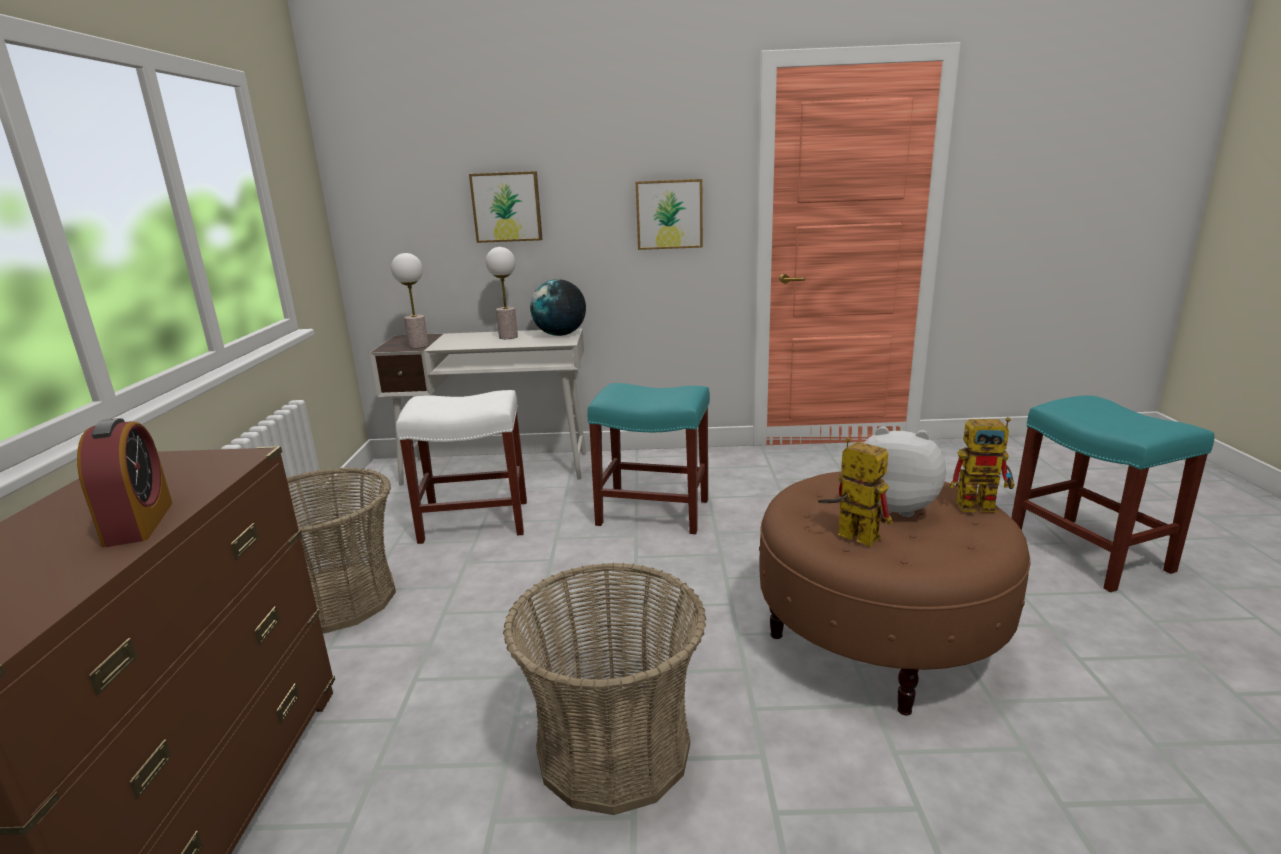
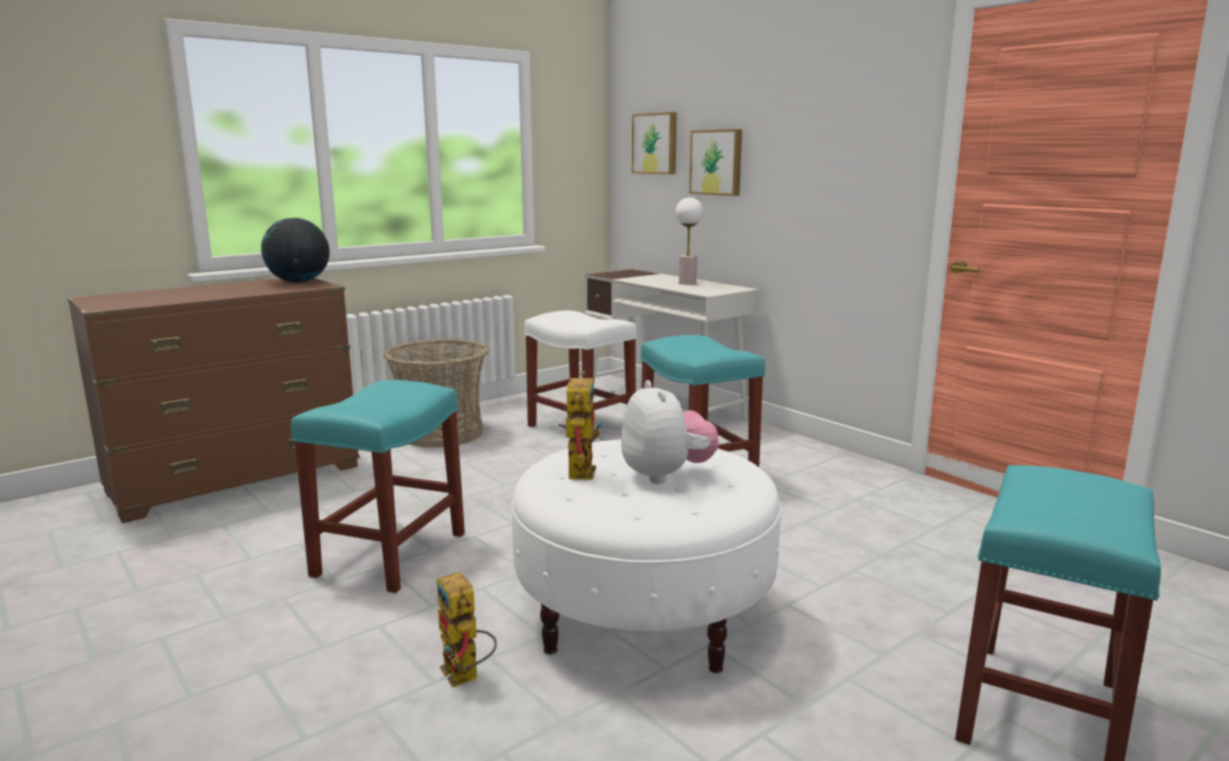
camera: 50 degrees right, 5 degrees down
alarm clock [77,418,173,547] -> none
table lamp [391,253,428,348] -> none
basket [503,562,706,815] -> turquoise stool [291,380,465,593]
globe [530,279,586,336] -> globe moved to [261,218,330,283]
picture [636,179,703,250] -> picture moved to [632,112,677,174]
brown ottoman [759,471,1030,716] -> white ottoman [512,439,781,673]
toy robot [949,417,1015,513] -> toy robot moved to [437,572,497,687]

